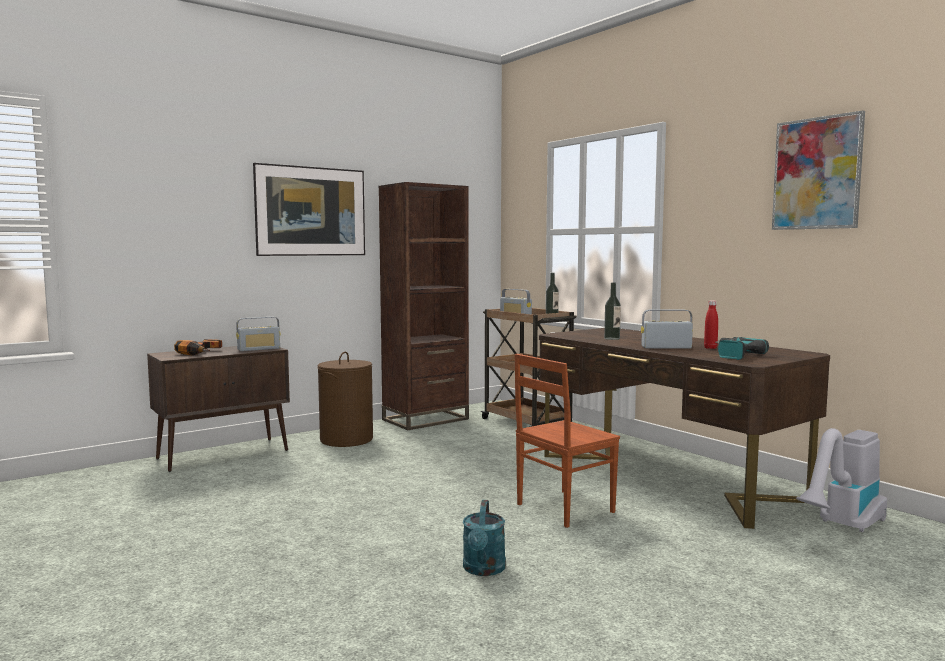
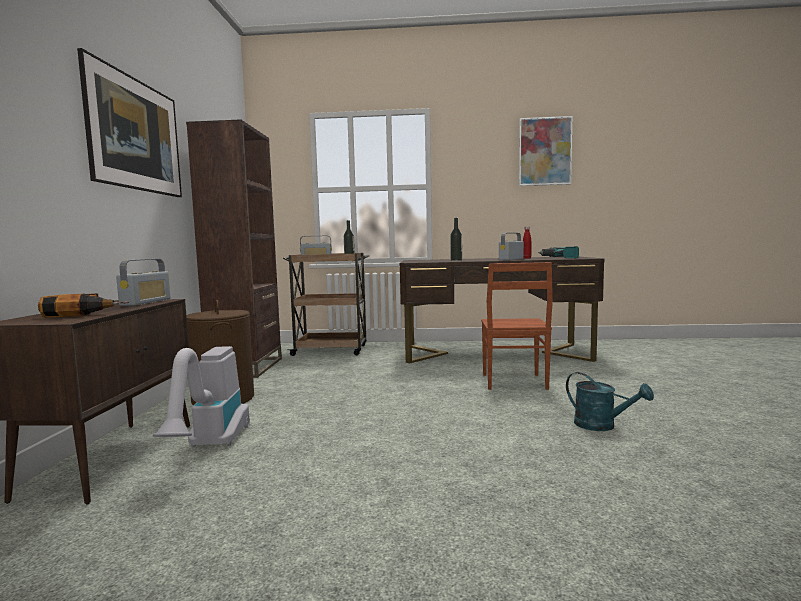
camera: 50 degrees left, 0 degrees up
vacuum cleaner [796,428,887,532] -> vacuum cleaner moved to [153,346,250,447]

